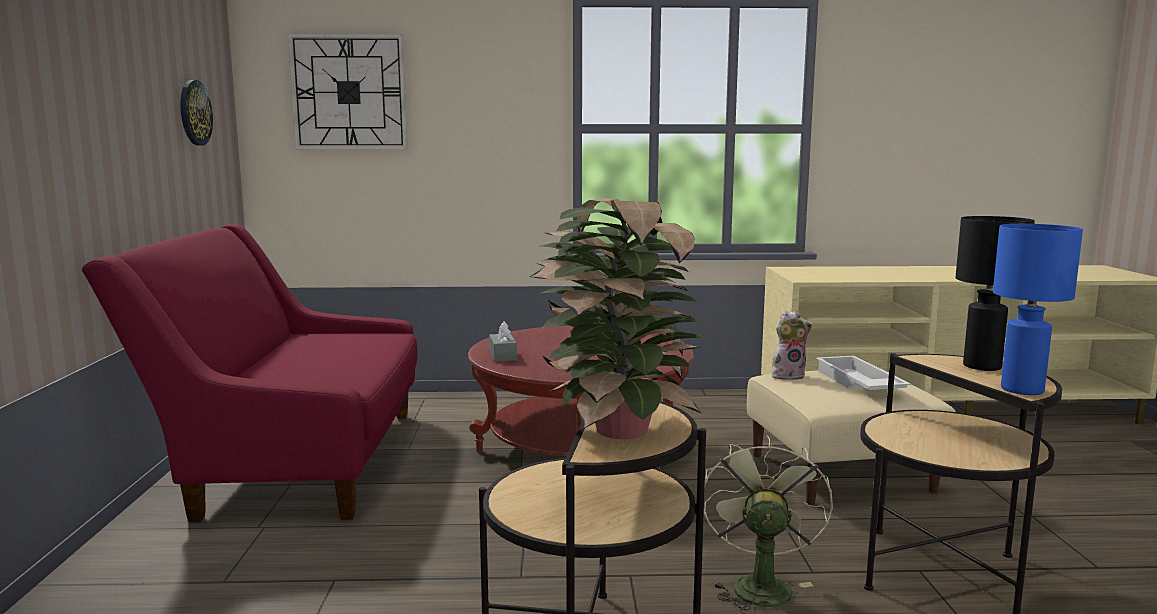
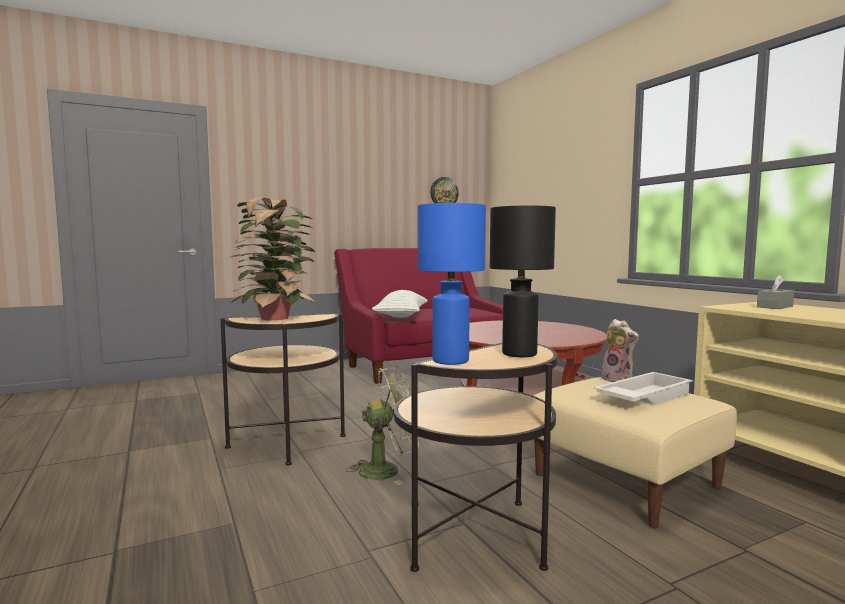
camera: 65 degrees right, 5 degrees down
wall clock [287,34,408,150] -> none
grey tissue box [489,322,517,362] -> grey tissue box moved to [757,275,794,309]
none -> pillow [372,290,428,318]

